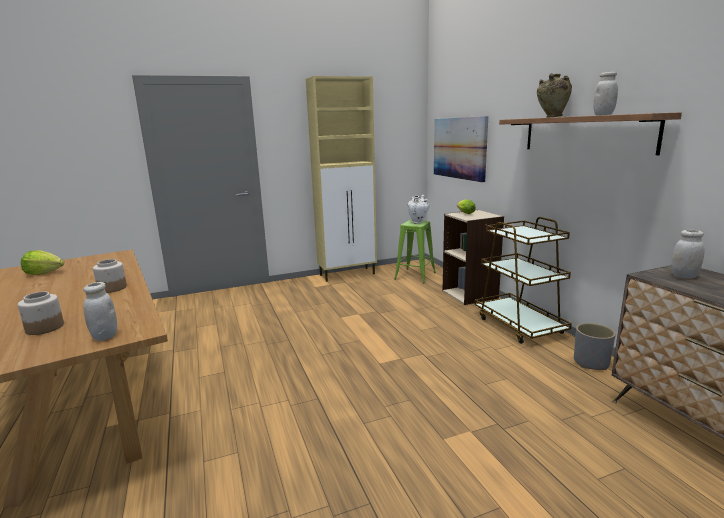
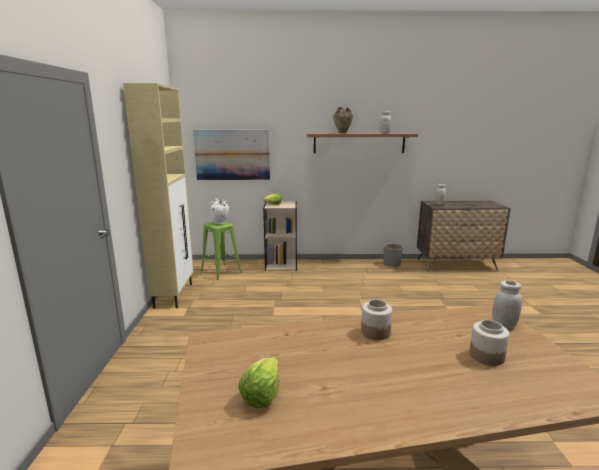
camera: 70 degrees left, 0 degrees up
brown cart [474,217,572,344] -> none

